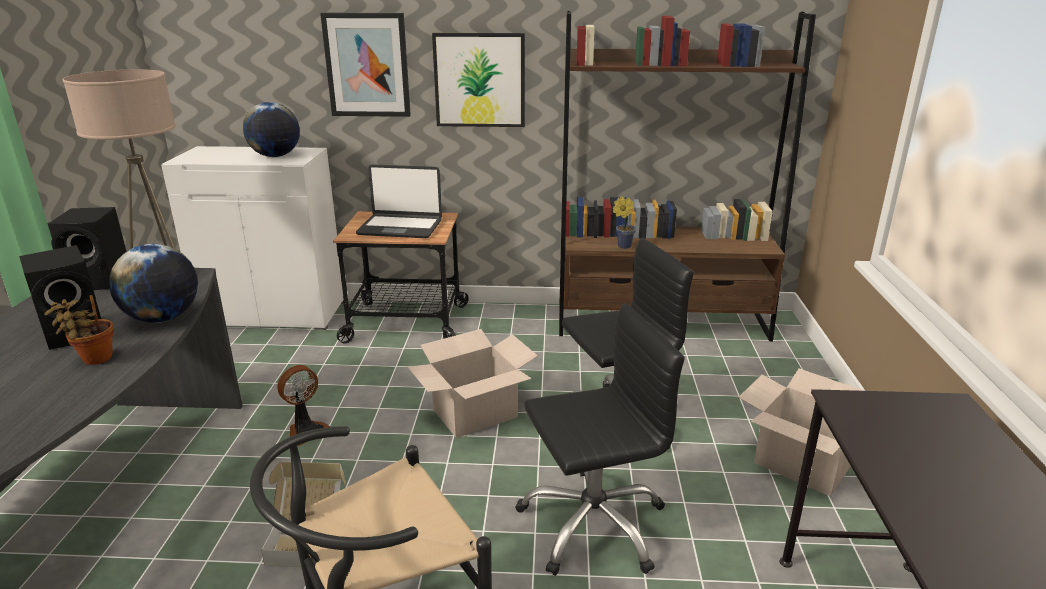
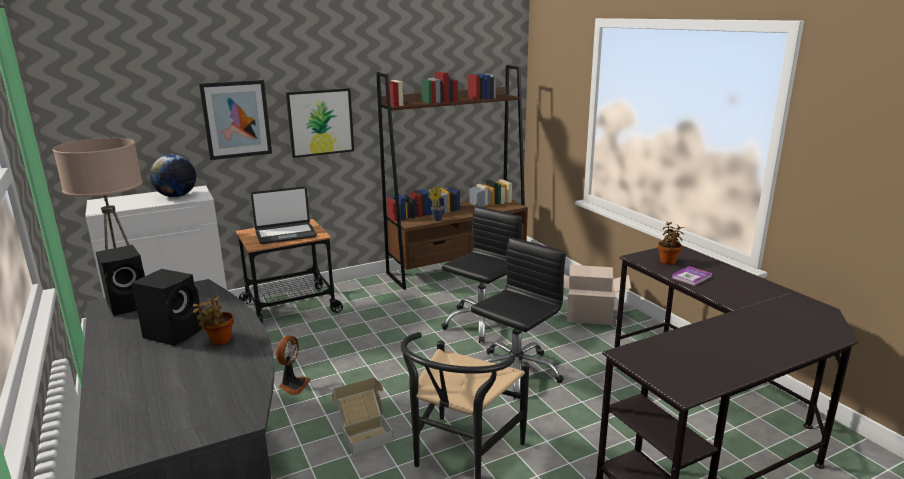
camera: 30 degrees left, 5 degrees down
globe [109,244,198,323] -> none
cardboard box [408,329,538,438] -> none
none -> potted plant [658,221,684,265]
none -> book [671,266,712,286]

